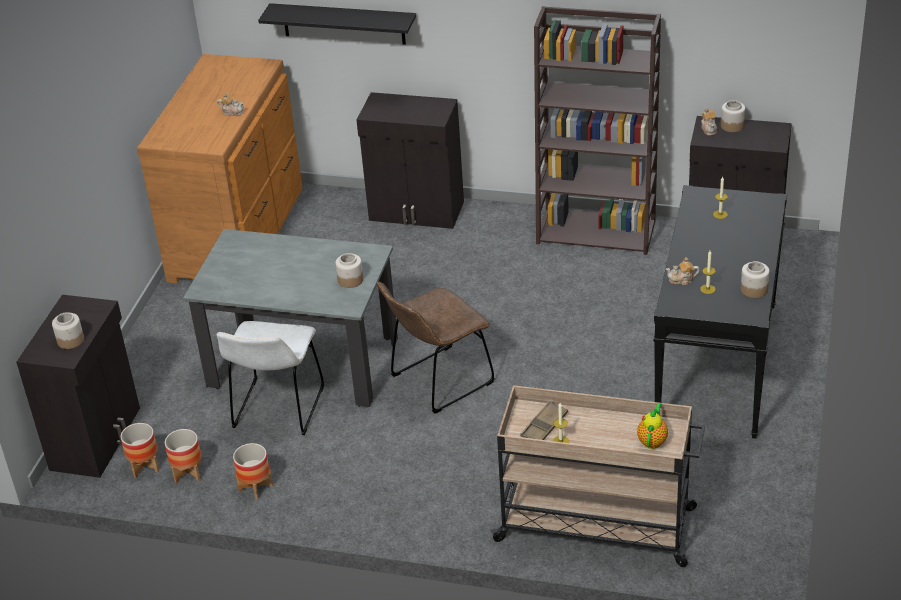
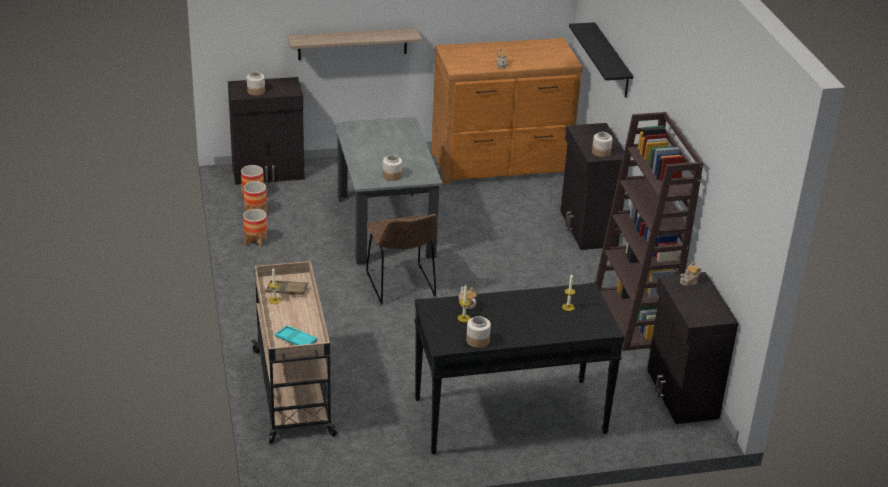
camera: 60 degrees right, 5 degrees down
white chair [217,321,324,435] -> none
brown chair [377,282,494,414] -> brown chair turned 135 degrees counterclockwise [366,214,438,304]
teapot [637,403,668,449] -> turquoise tray [275,325,317,345]
jar [721,100,746,132] -> jar moved to [592,132,613,157]
none -> shelf [287,28,422,60]

